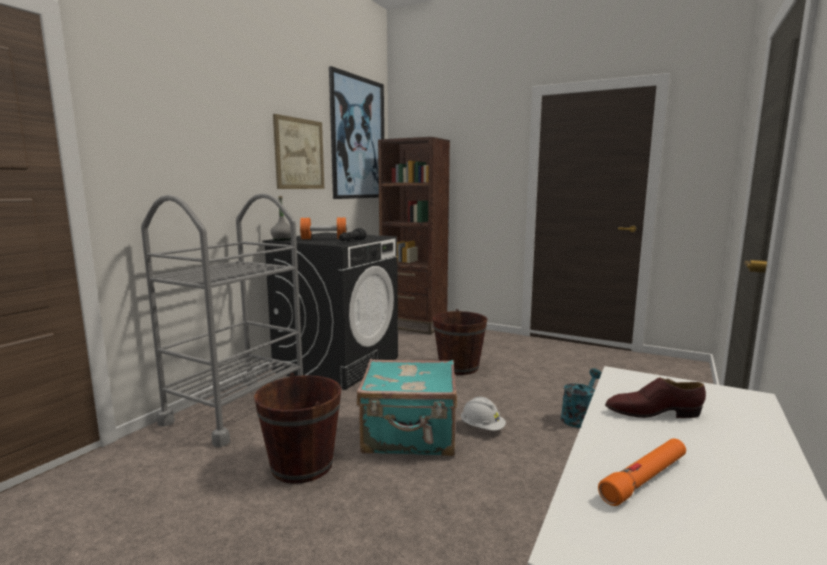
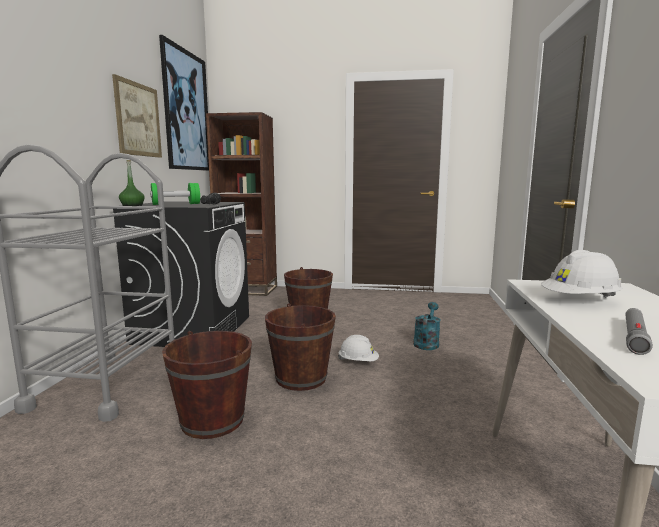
camera: 20 degrees left, 0 degrees up
grey bottle [271,196,291,241] -> green bottle [119,160,145,206]
orange dumbbell [300,217,347,239] -> green dumbbell [150,183,200,205]
turquoise suitcase [357,359,457,456] -> brown bucket [265,303,336,391]
orange flashlight [598,438,686,506] -> grey flashlight [625,308,653,355]
brown shoe [605,378,706,418] -> white hard hat [541,250,622,298]

